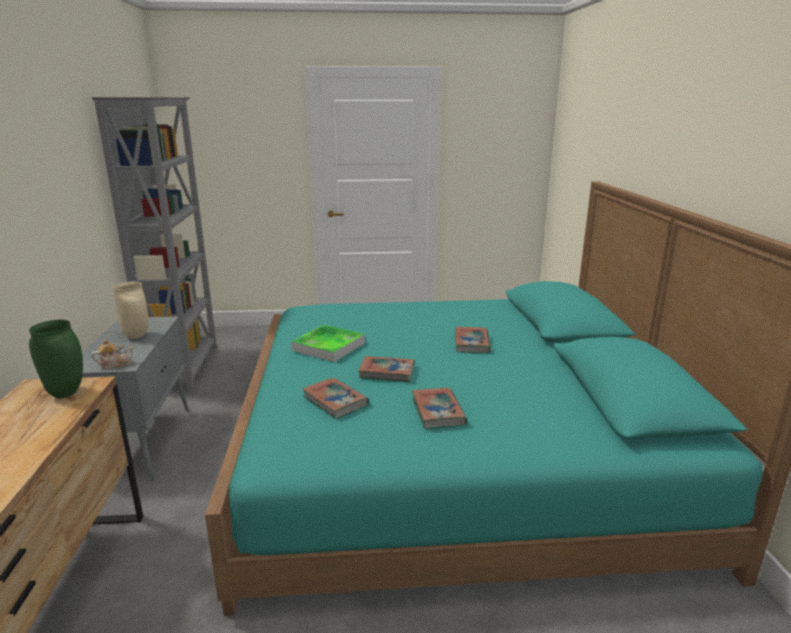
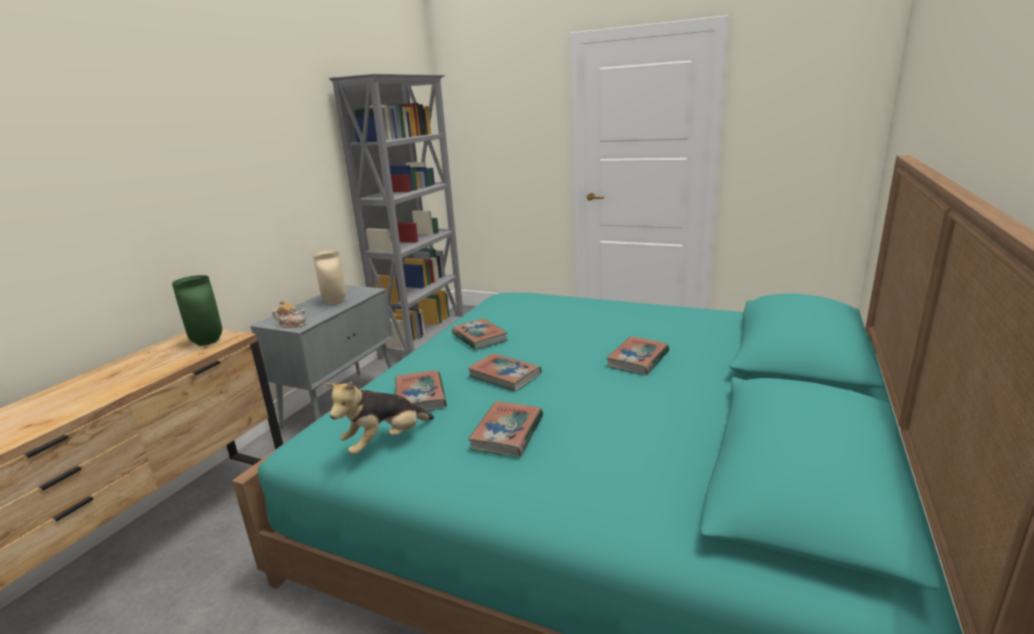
camera: 30 degrees right, 0 degrees up
tray [291,324,365,362] -> book [452,319,508,350]
none -> plush toy [325,381,434,455]

